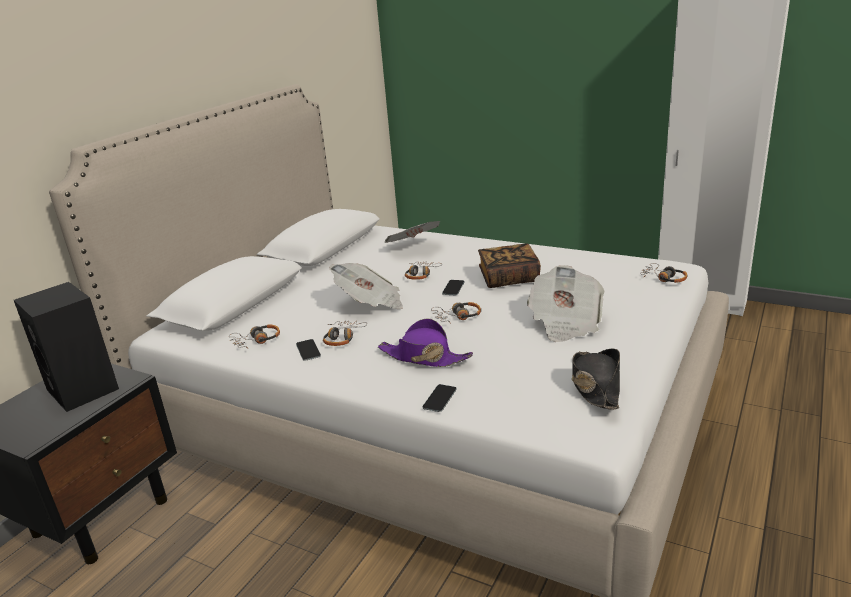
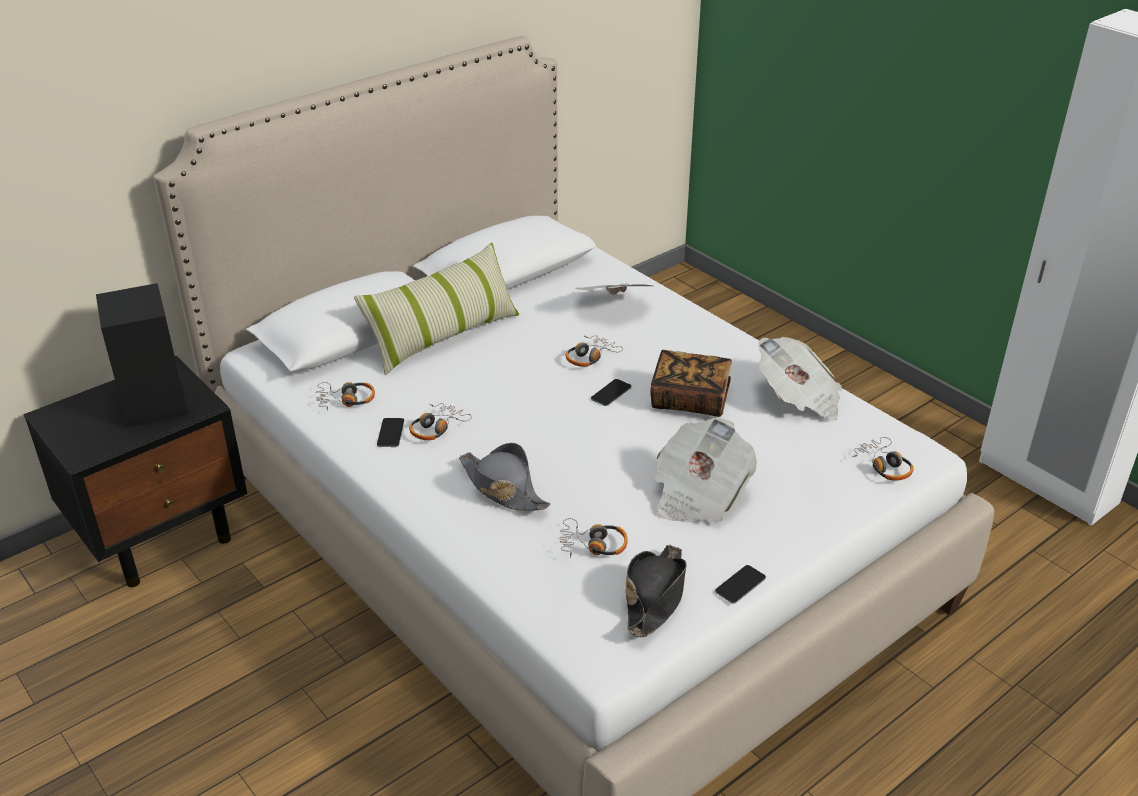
camera: 20 degrees right, 10 degrees up
newspaper [329,263,403,309] -> newspaper moved to [758,337,842,421]
purple hat [378,319,473,367] -> grey hat [459,443,551,511]
phone [423,384,457,412] -> phone moved to [715,565,766,604]
headphones [431,302,481,324] -> headphones moved to [559,518,628,558]
none -> pillow [354,243,519,375]

